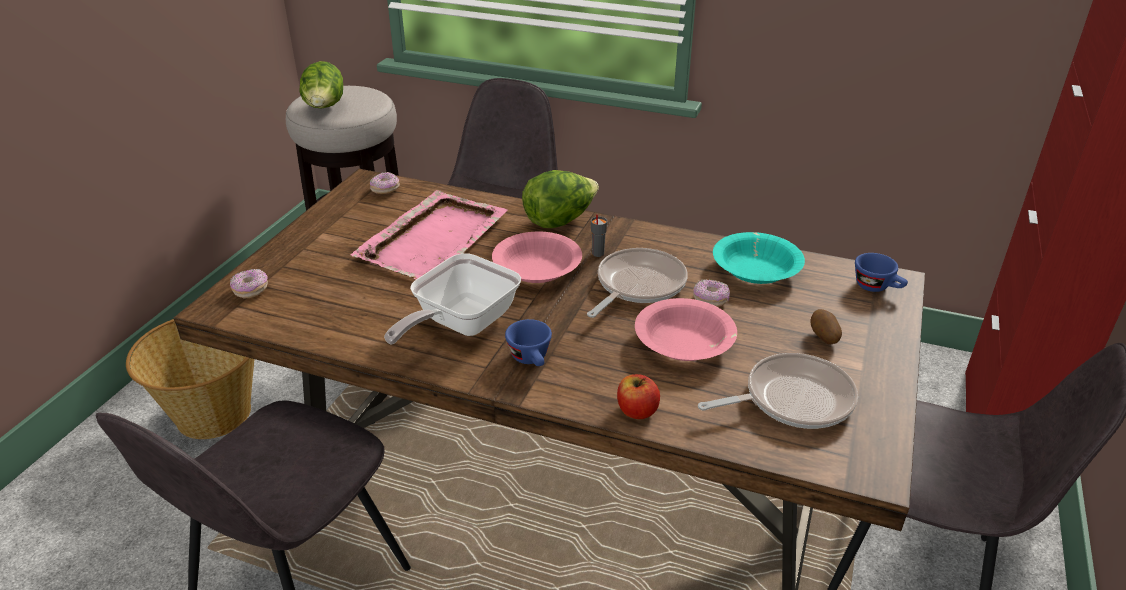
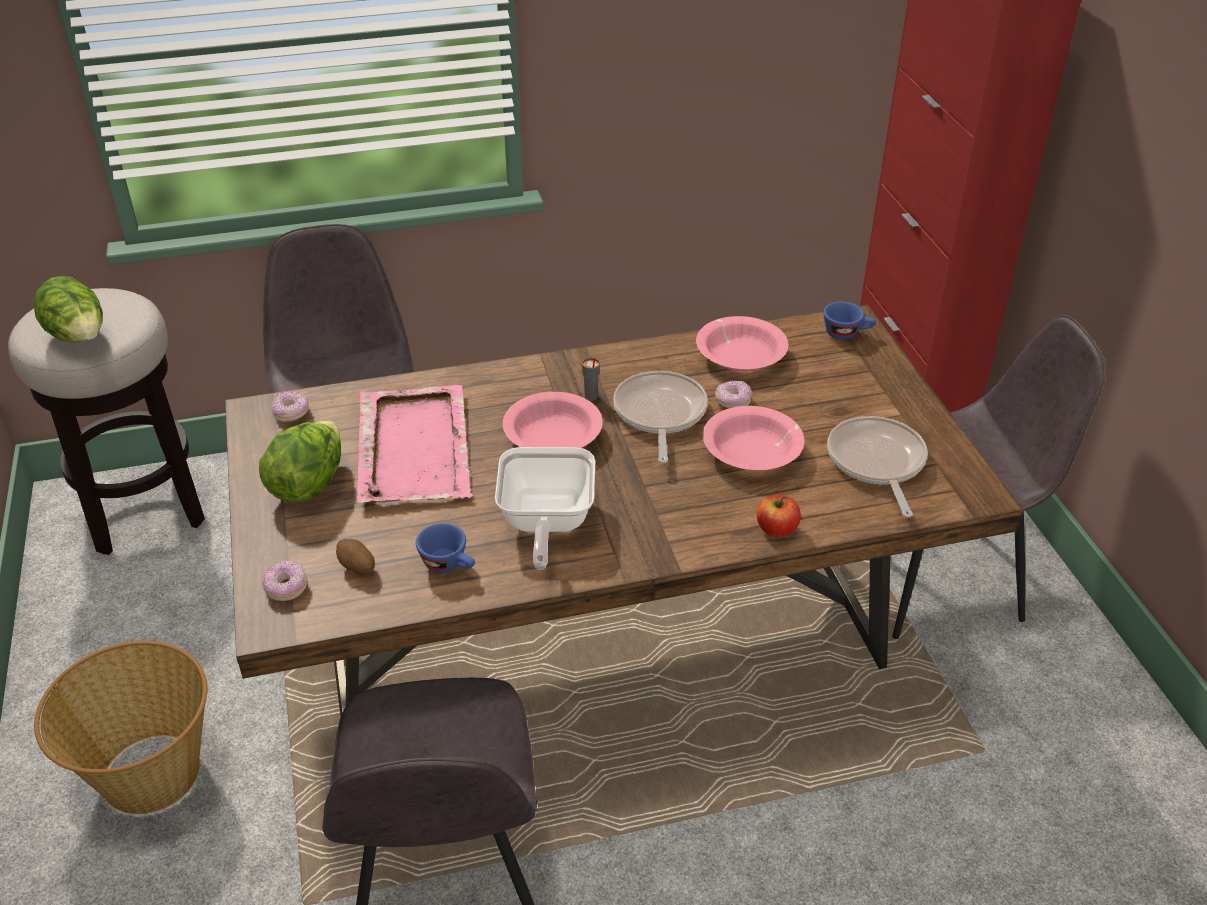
camera: 35 degrees left, 5 degrees up
blue cup [505,319,552,366] -> blue cup moved to [416,523,475,573]
lettuce [522,170,599,228] -> lettuce moved to [259,421,341,503]
frying pan [698,353,858,429] -> frying pan turned 45 degrees counterclockwise [827,416,928,517]
turquoise bowl [713,232,805,284] -> pink bowl [696,316,788,371]
potato [810,309,842,344] -> potato moved to [336,539,375,575]

